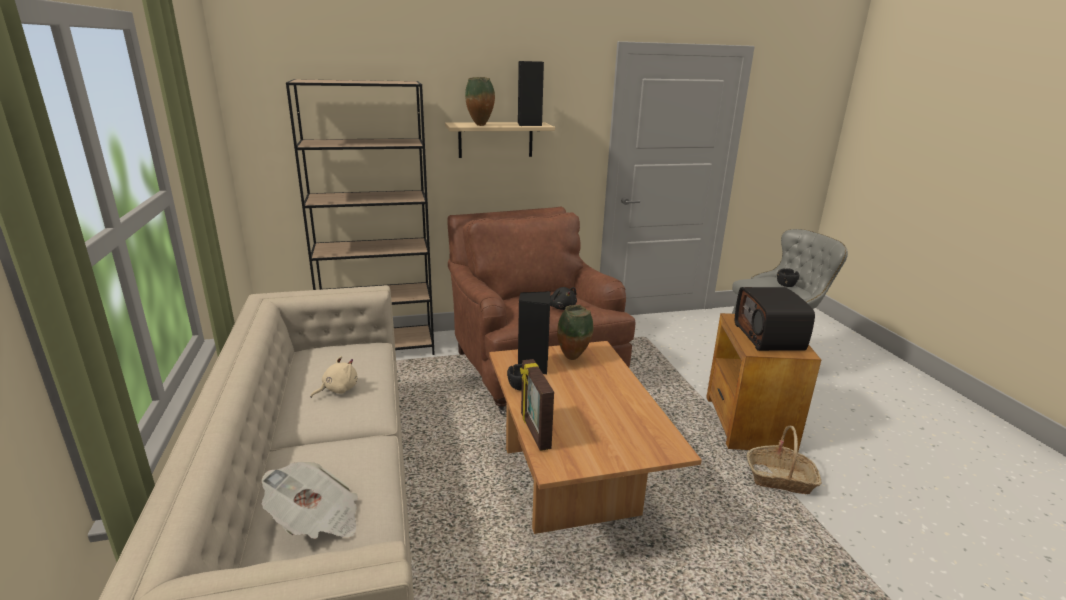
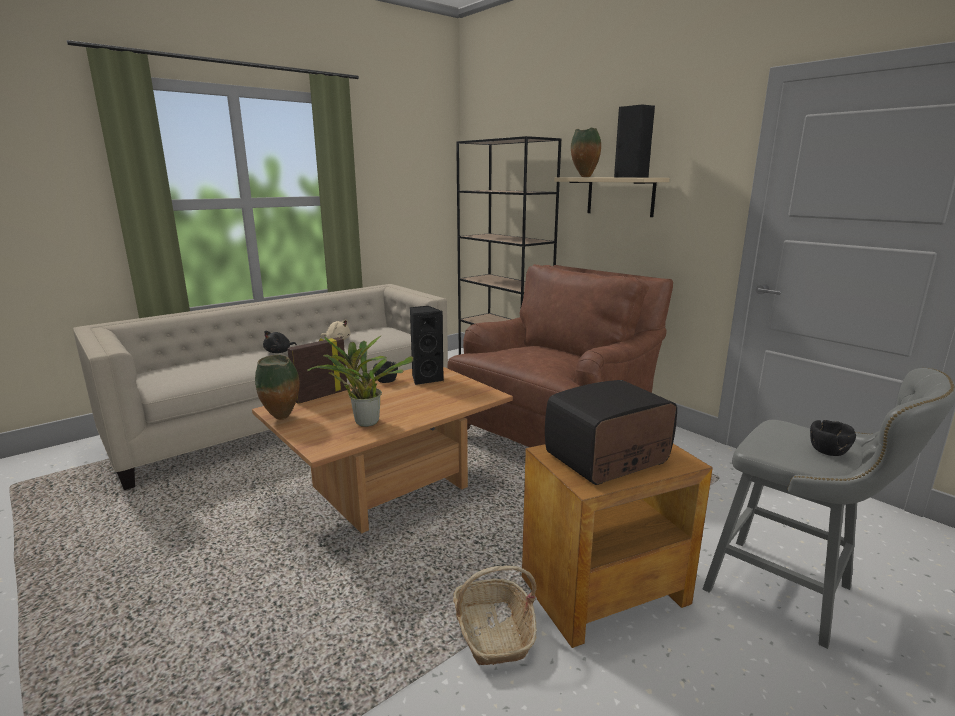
camera: 65 degrees right, 5 degrees down
newspaper [262,462,358,539] -> none
black plush toy [550,287,577,310] -> black plush toy moved to [263,331,297,353]
vase [557,305,594,360] -> vase moved to [255,355,300,420]
none -> potted plant [307,336,413,427]

